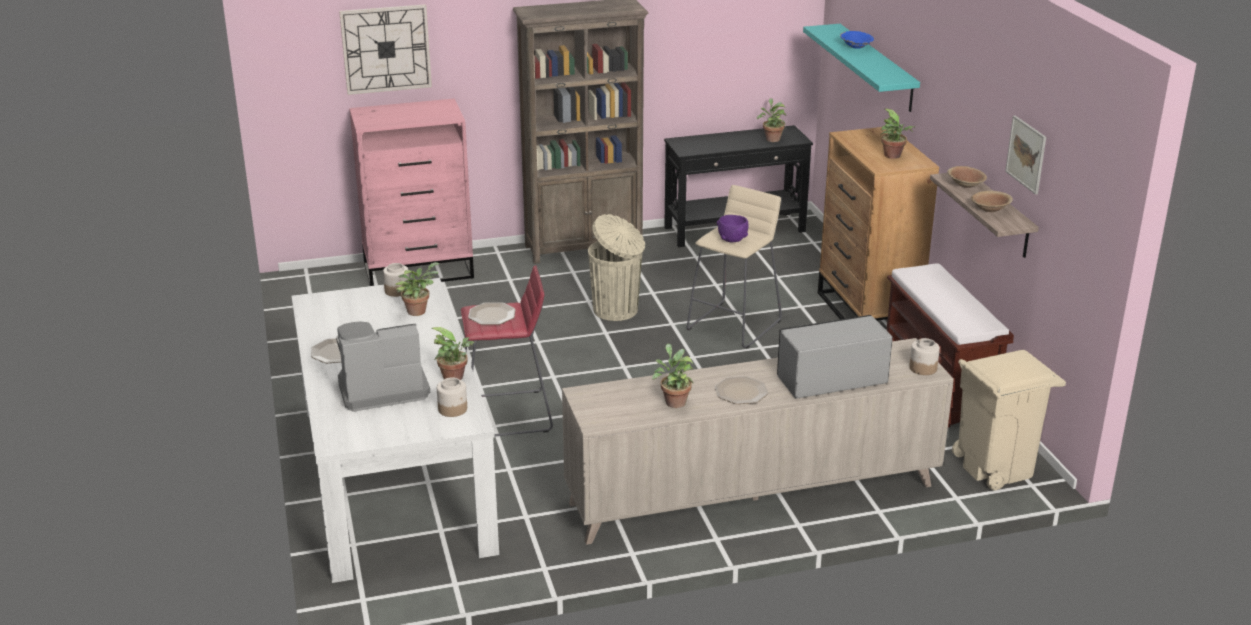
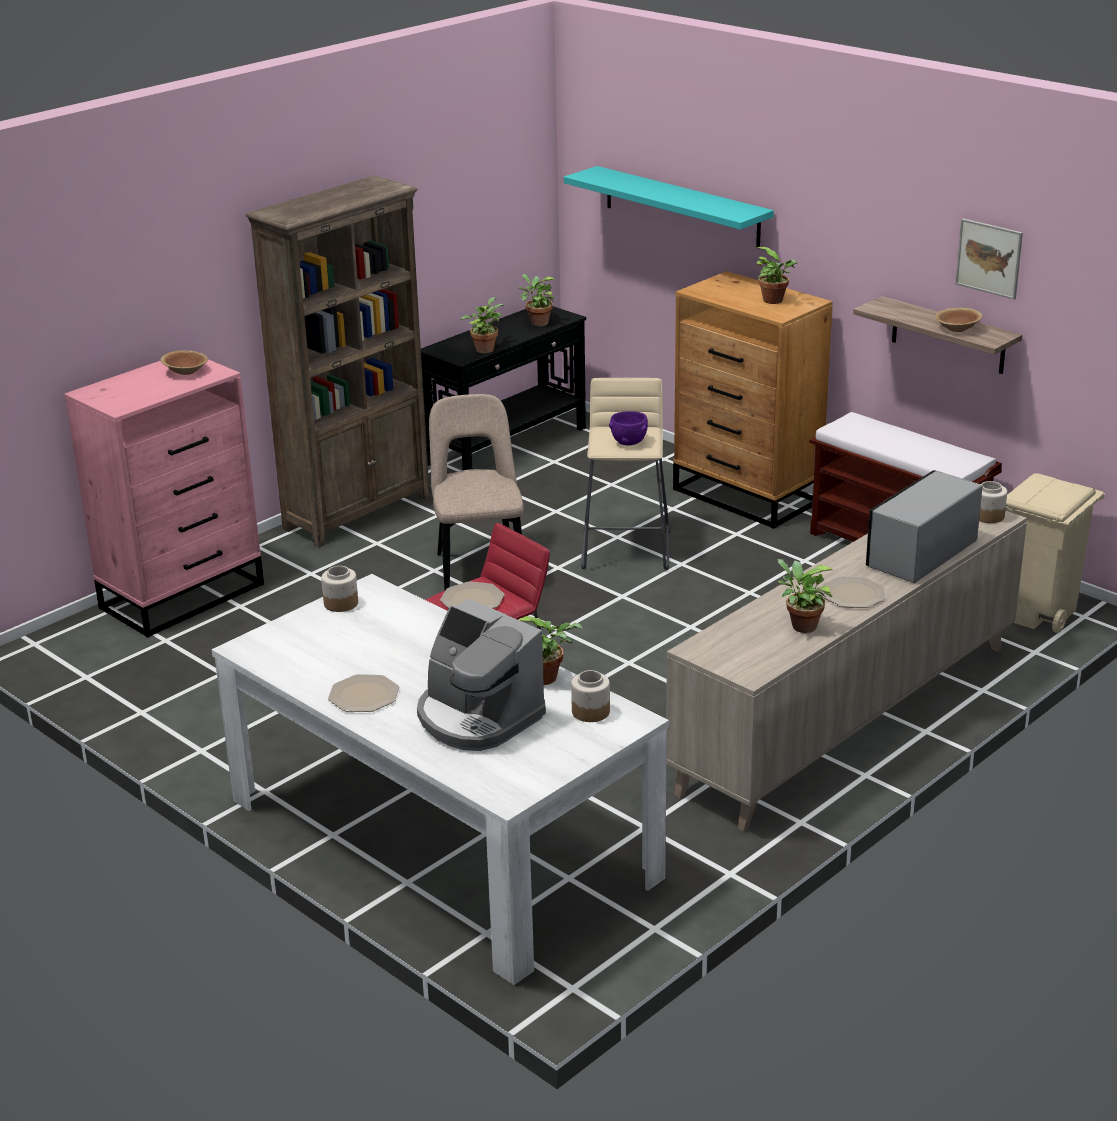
camera: 30 degrees left, 0 degrees up
coffee machine [336,321,430,412] -> coffee machine turned 90 degrees counterclockwise [417,599,546,751]
wall clock [339,4,432,95] -> none
potted plant [396,262,439,316] -> potted plant moved to [460,297,504,353]
beige trash can [588,214,645,321] -> beige chair [429,394,524,591]
blue bowl [840,31,874,49] -> none
brown bowl [947,166,987,188] -> brown bowl moved to [160,350,208,375]

